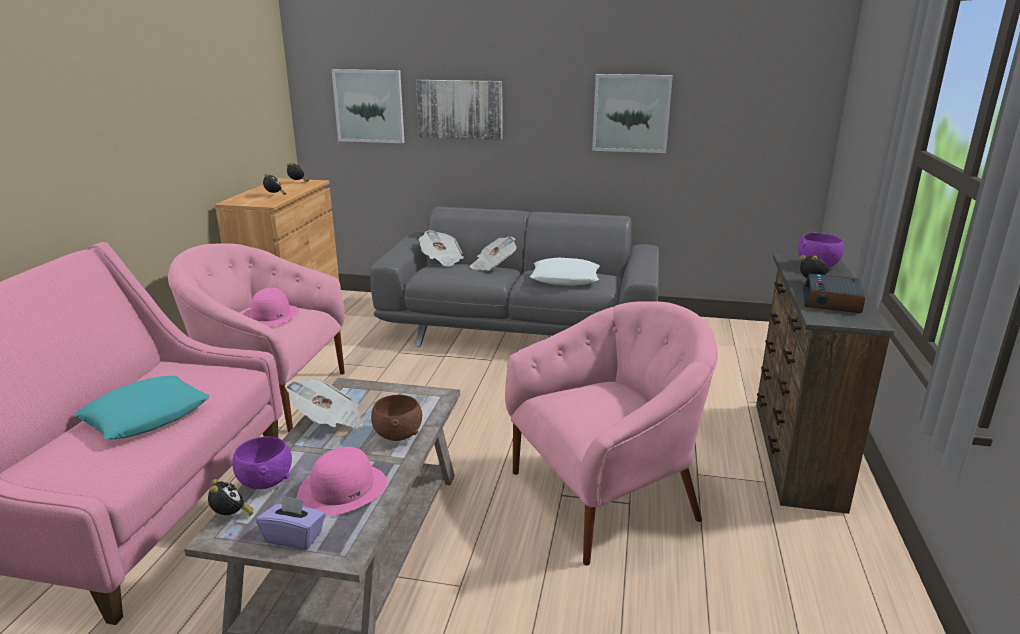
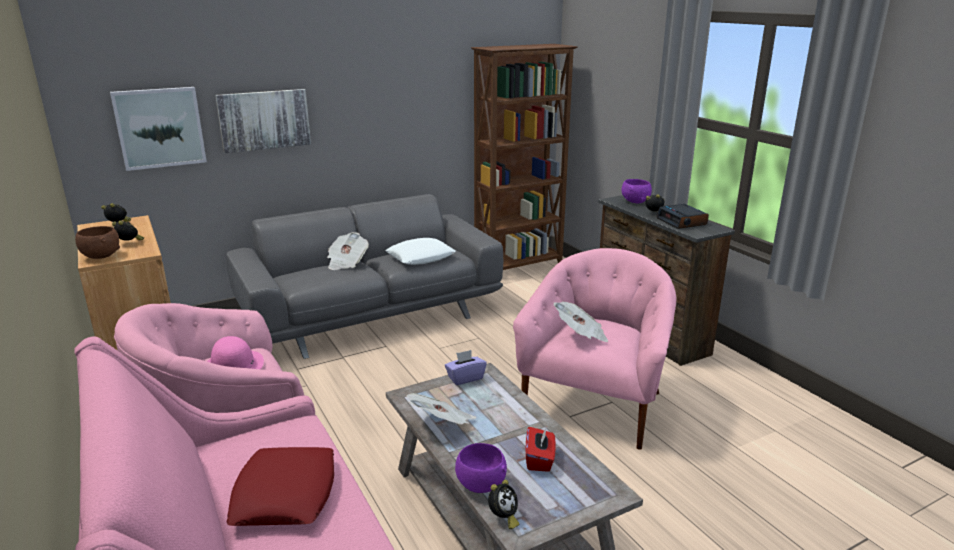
camera: 40 degrees left, 0 degrees up
turquoise pillow [74,376,209,439] -> red pillow [226,447,334,526]
alarm clock [208,479,253,516] -> alarm clock turned 105 degrees clockwise [488,480,519,529]
purple tissue box [256,495,325,550] -> purple tissue box moved to [445,350,487,385]
pink hat [297,447,387,516] -> red tissue box [525,427,556,472]
brown bowl [371,395,422,441] -> brown bowl moved to [75,226,120,259]
newspaper [419,230,464,267] -> newspaper moved to [553,302,609,342]
picture [592,74,673,153] -> none
none -> brown bookcase [471,44,578,270]

